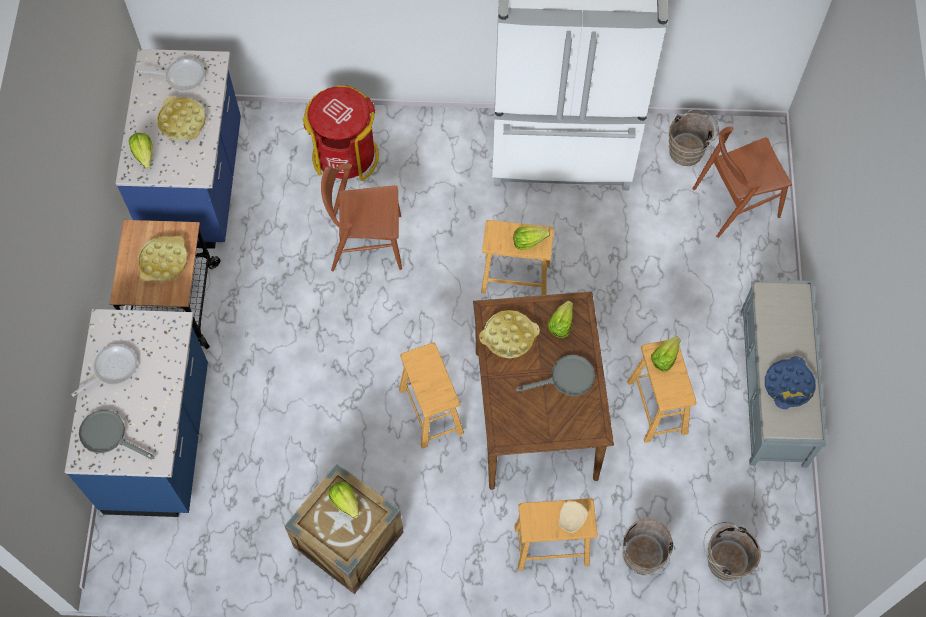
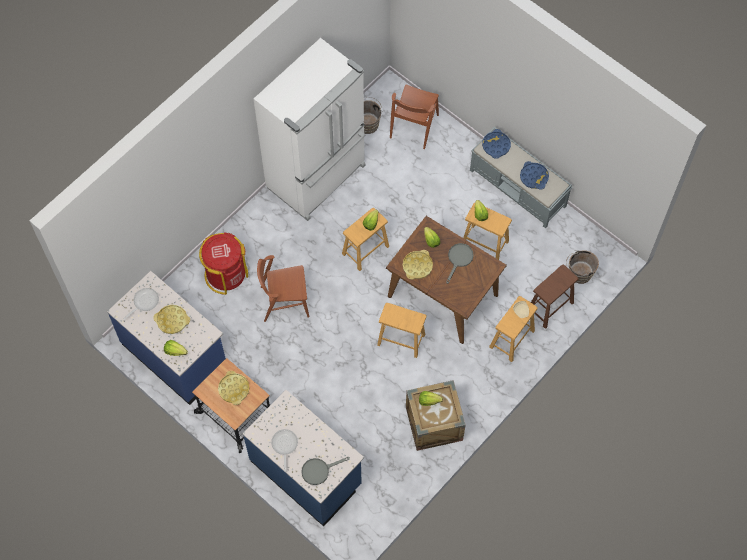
camera: 50 degrees left, 0 degrees up
brown chair [321,163,402,271] -> brown chair turned 45 degrees clockwise [257,255,309,322]
brown bucket [620,519,675,576] -> brown stool [531,265,579,329]
none -> blue tray [482,129,511,159]

